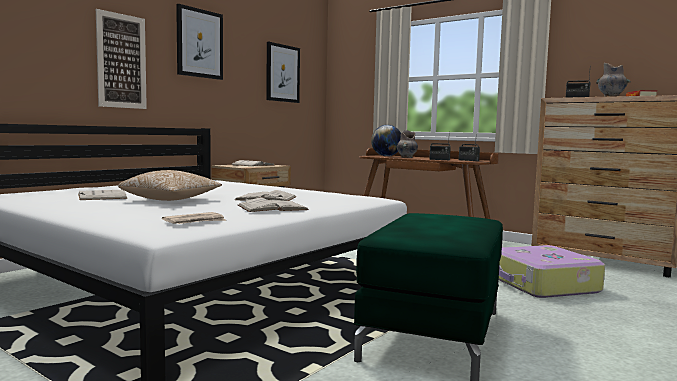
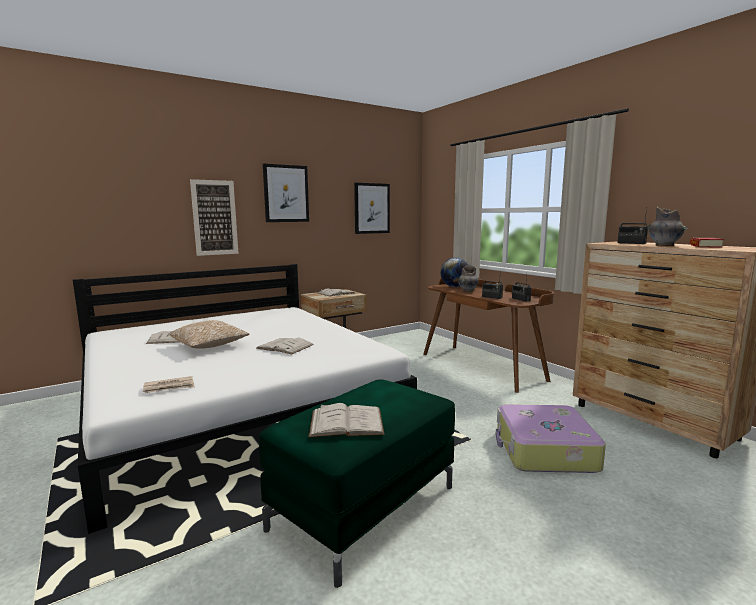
camera: 20 degrees right, 5 degrees up
white book [238,198,309,212] -> white book moved to [309,403,384,437]

